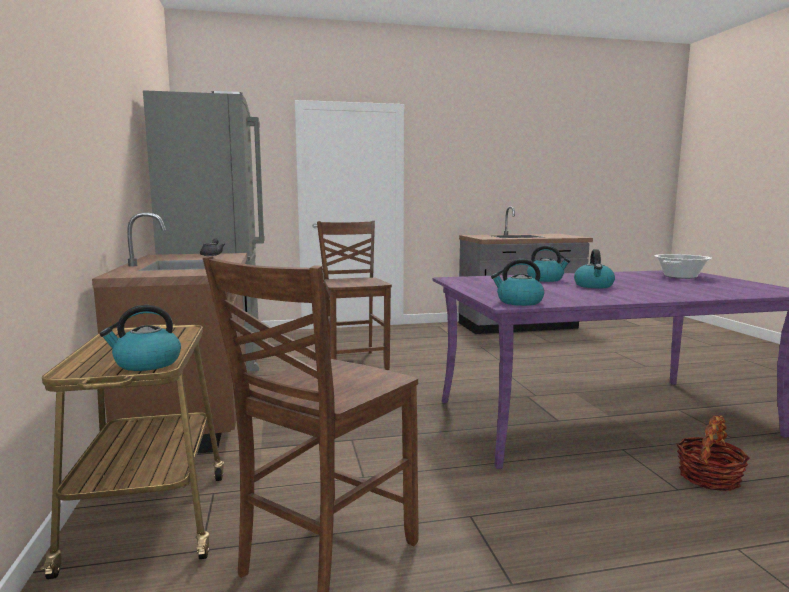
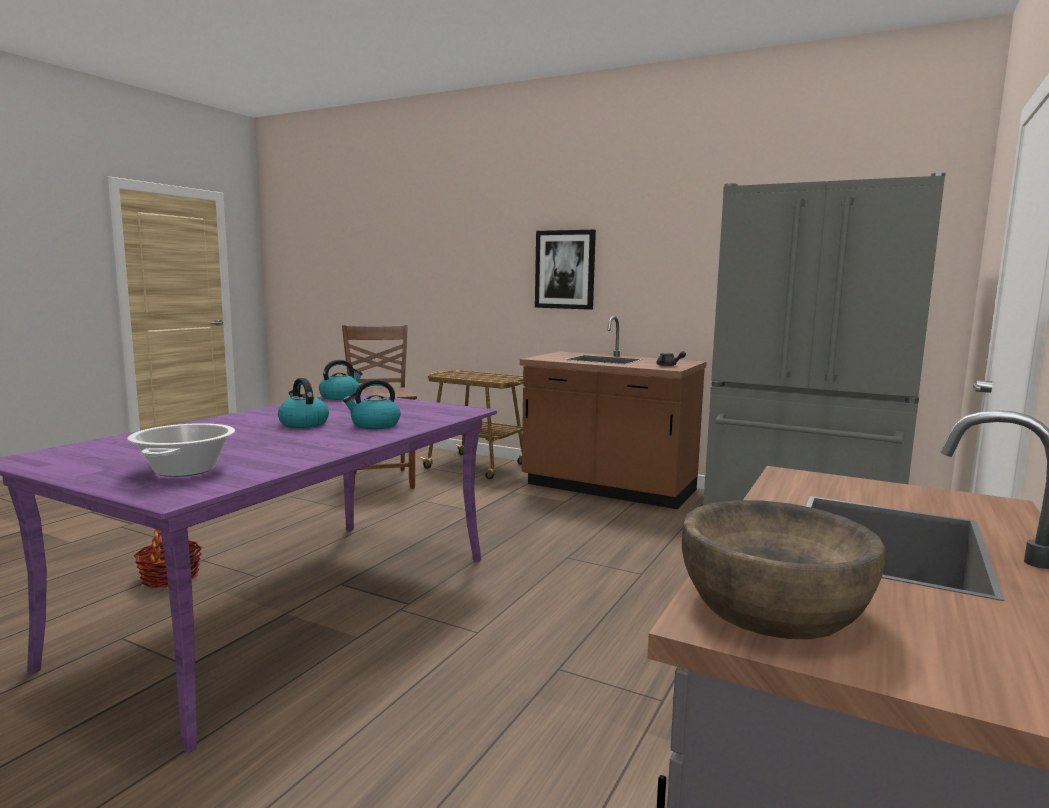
camera: 130 degrees right, 0 degrees up
kettle [100,305,181,371] -> none
brown chair [317,221,392,370] -> none
none -> picture [535,230,596,310]
none -> brown bowl [682,500,886,639]

